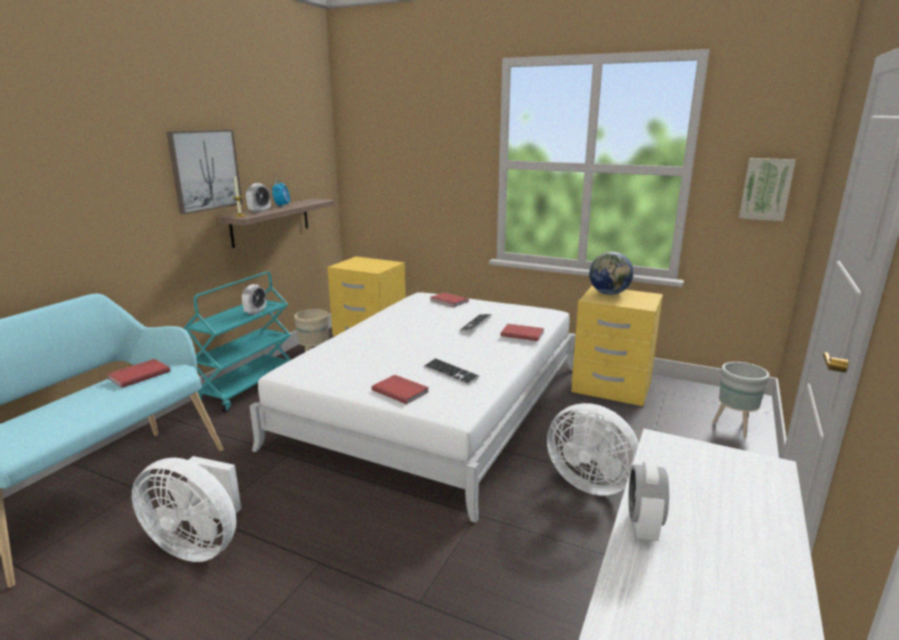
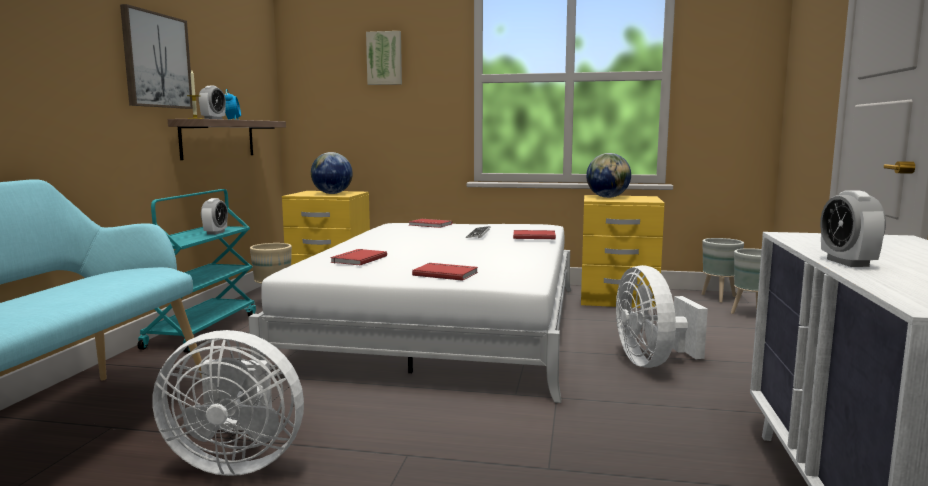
camera: 15 degrees left, 10 degrees down
red book [107,359,170,388] -> red book moved to [330,249,387,266]
keyboard [424,358,480,385] -> none
white fan [547,403,639,496] -> white fan turned 60 degrees clockwise [616,265,708,368]
picture [739,158,796,221] -> picture moved to [366,31,402,85]
none -> globe [311,152,353,194]
none -> grey planter [701,238,744,303]

